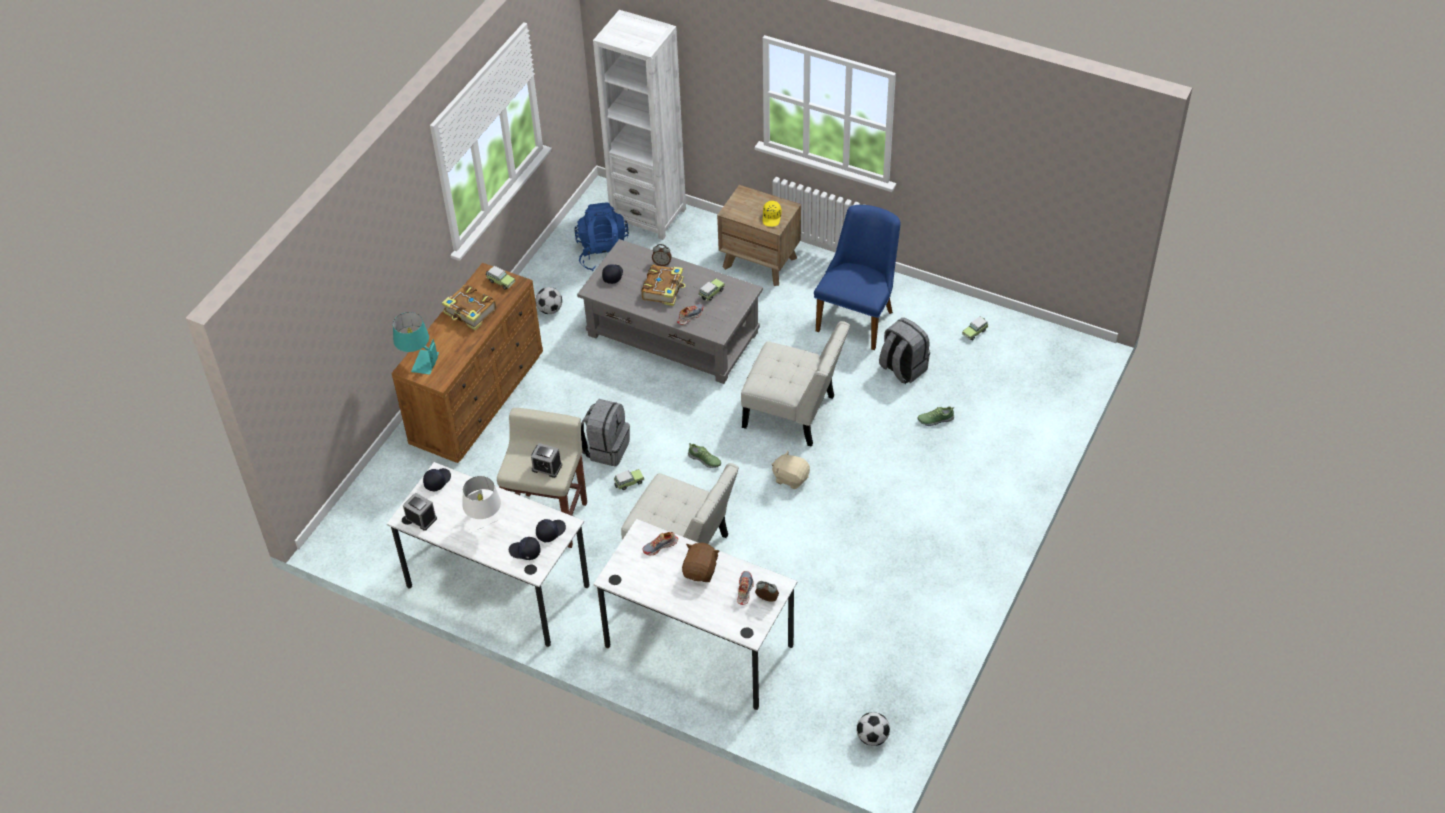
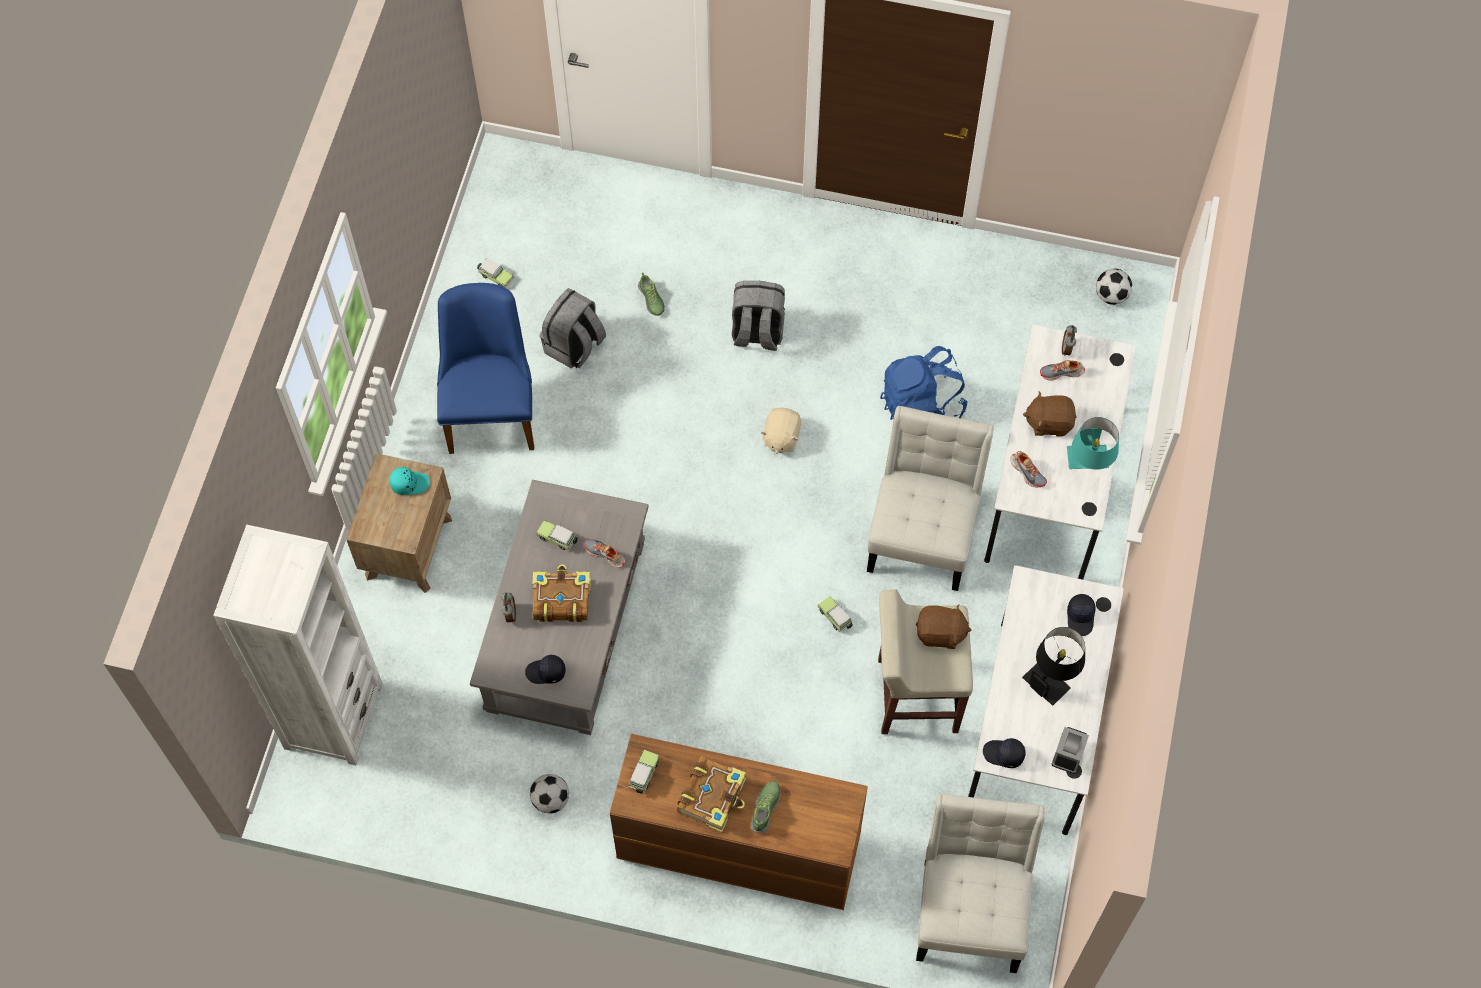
camera: 105 degrees left, 15 degrees up
turquoise table lamp [393,312,439,374] -> turquoise table lamp moved to [1067,417,1119,469]
white table lamp [463,476,501,532] -> black table lamp [1022,627,1085,705]
alarm clock [531,443,562,478] -> brown plush toy [916,604,971,649]
black cap [536,519,566,542] -> none
blue backpack [574,202,629,271] -> blue backpack moved to [880,346,968,420]
grey backpack [581,399,630,466] -> grey backpack moved to [732,281,785,351]
shoe [688,443,721,468] -> shoe moved to [751,781,780,833]
white chair [741,321,850,447] -> white chair moved to [916,793,1045,973]
yellow cap [763,201,781,227] -> turquoise cap [389,467,430,495]
blue chair [814,205,900,350] -> blue chair turned 75 degrees clockwise [437,283,534,454]

